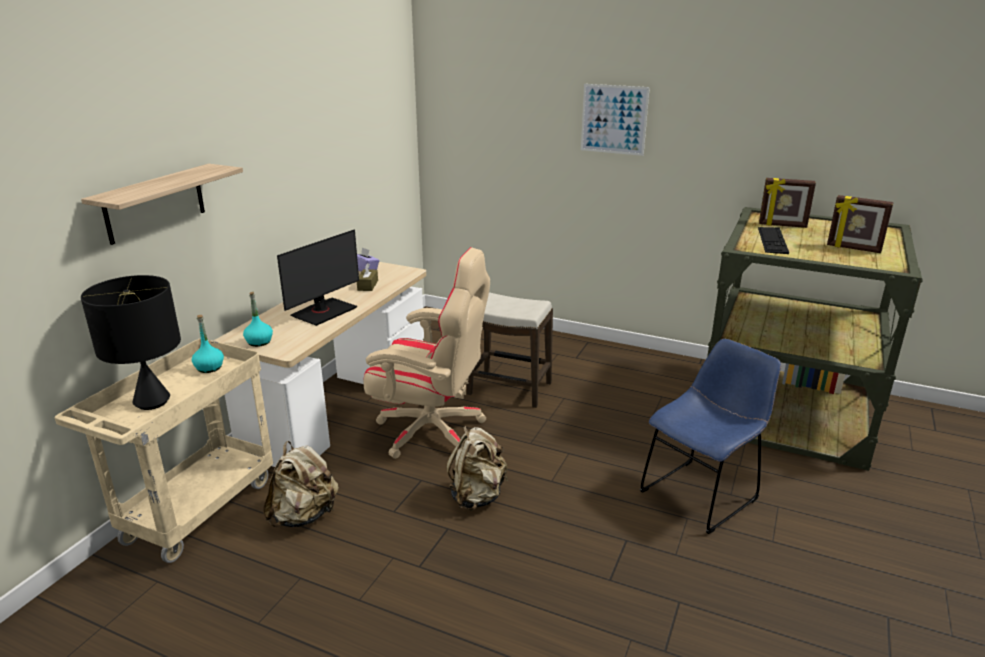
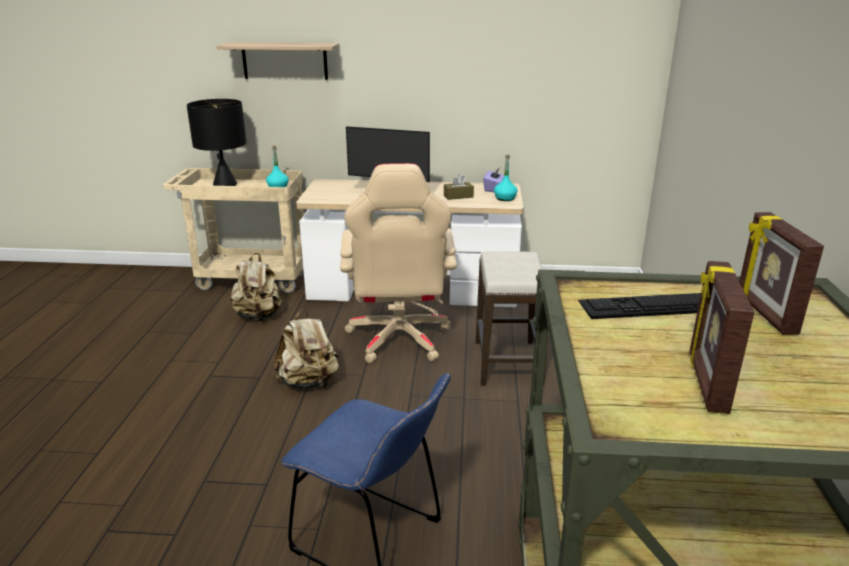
camera: 70 degrees right, 0 degrees up
turquoise bottle [243,292,273,347] -> turquoise bottle moved to [494,155,517,201]
picture [581,84,650,156] -> none

